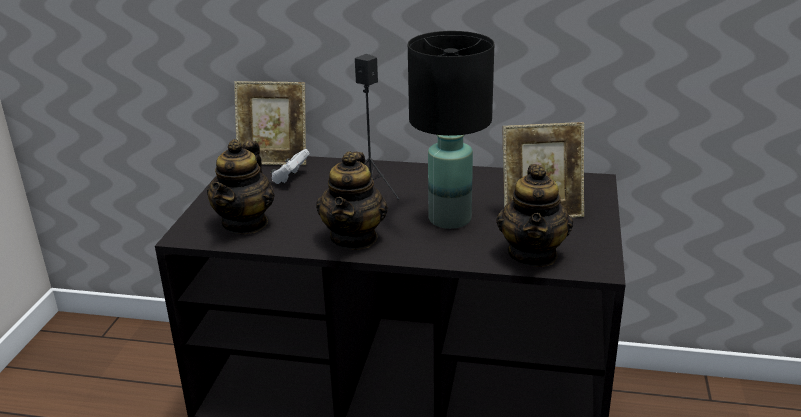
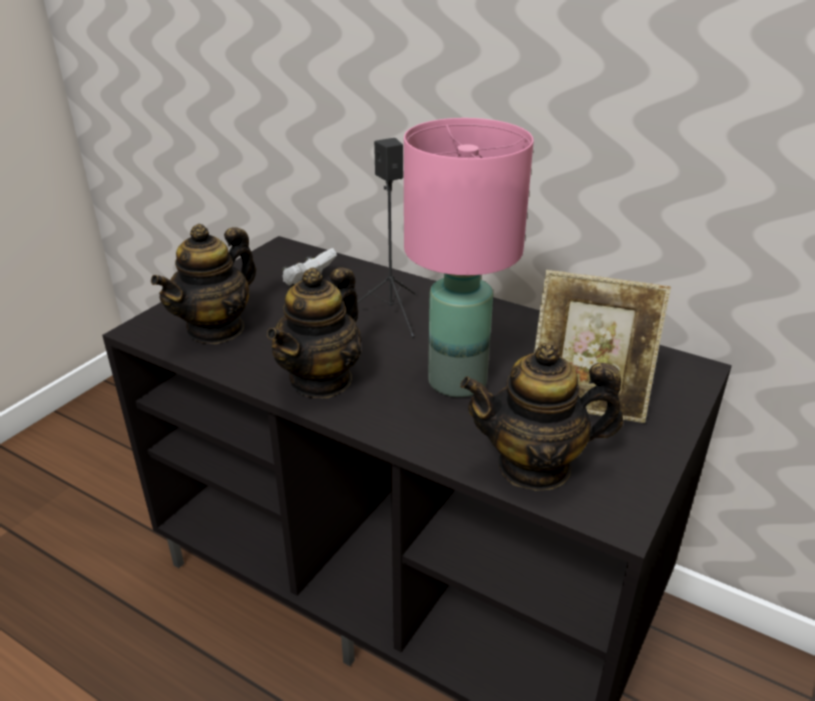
camera: 20 degrees right, 5 degrees up
picture frame [234,81,306,165] -> none
black table lamp [408,31,494,229] -> pink table lamp [404,118,534,397]
teapot [496,164,573,267] -> teapot turned 60 degrees clockwise [460,343,623,491]

